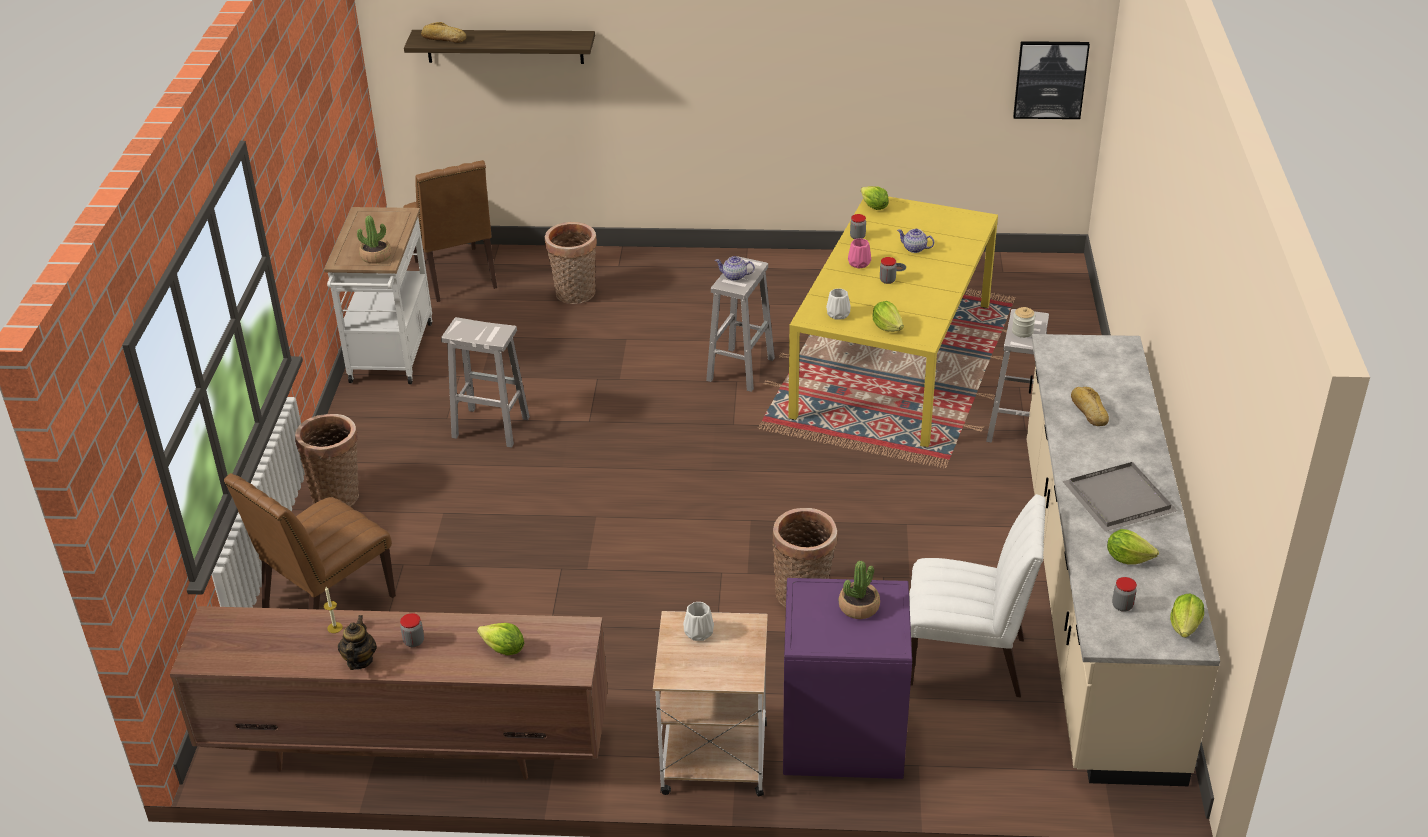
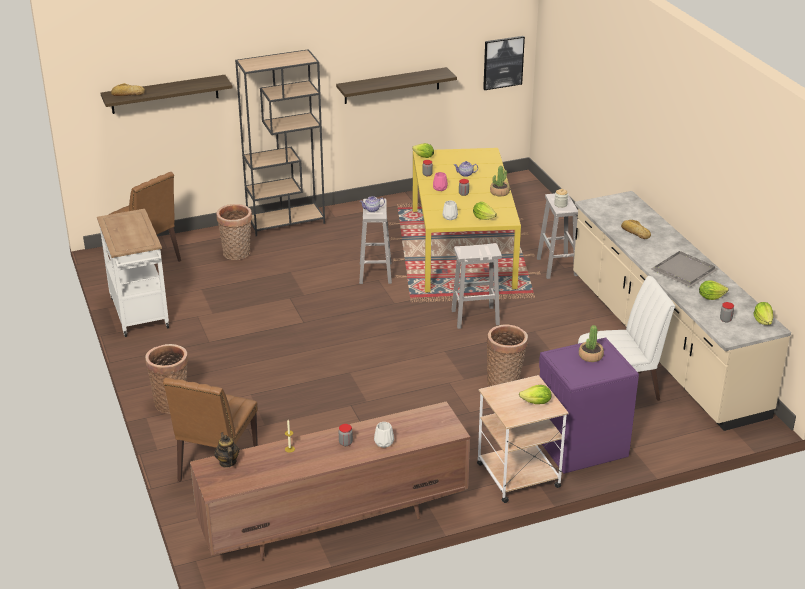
camera: 25 degrees left, 5 degrees down
teapot [338,615,377,670] -> teapot moved to [214,432,240,468]
potted plant [357,215,392,264] -> potted plant moved to [490,166,510,196]
white stool [441,317,530,448] -> white stool moved to [451,243,502,329]
lettuce [477,623,524,656] -> lettuce moved to [519,385,551,404]
white vase [683,602,714,641] -> white vase moved to [374,422,394,448]
none -> bookcase [235,49,325,236]
none -> shelf [336,67,457,104]

